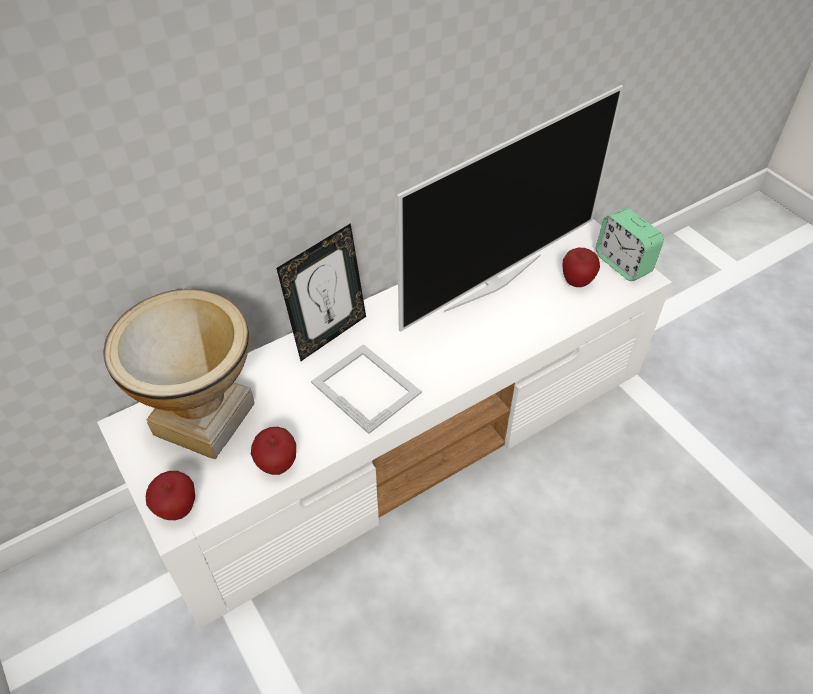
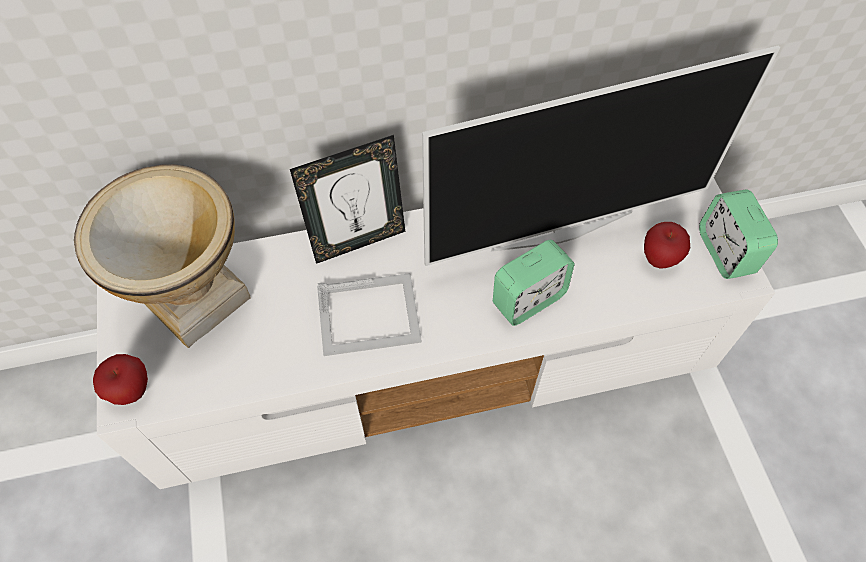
camera: 20 degrees right, 10 degrees up
apple [251,427,296,475] -> none
picture frame [311,344,422,434] -> picture frame turned 105 degrees clockwise [317,273,422,356]
none -> alarm clock [493,240,575,326]

